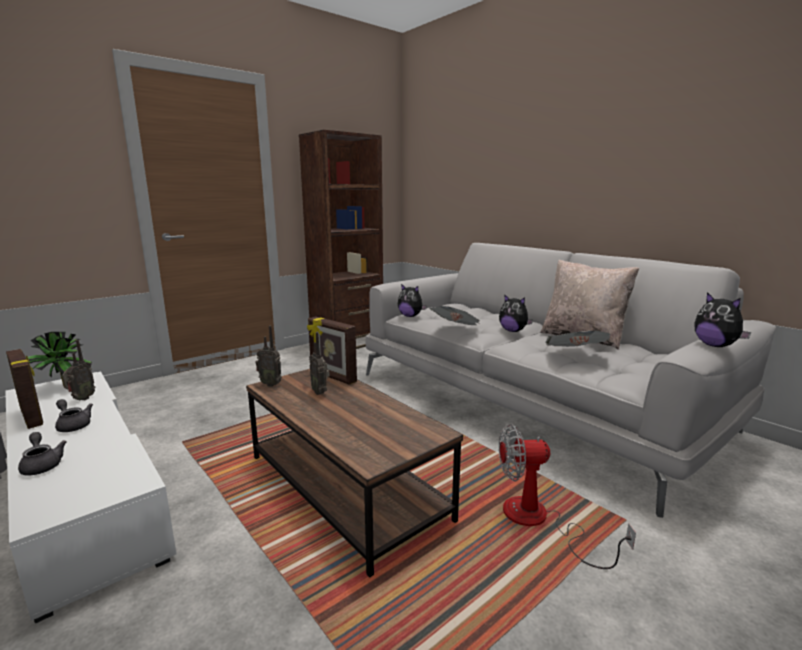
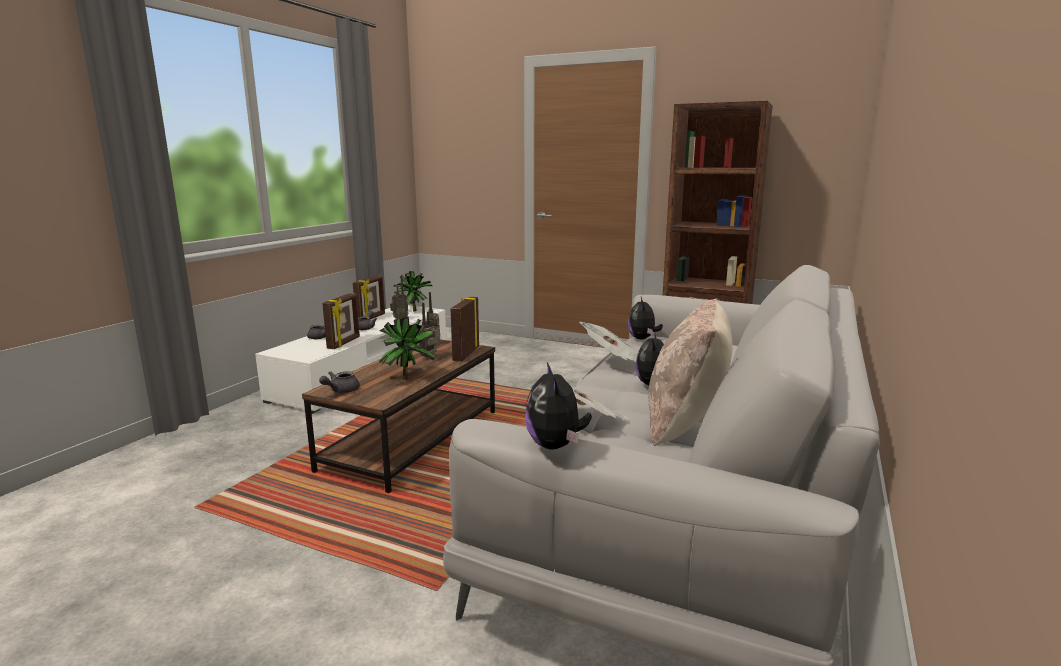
camera: 65 degrees right, 0 degrees up
fan [499,424,636,569] -> none
plush toy [694,292,752,347] -> plush toy turned 45 degrees counterclockwise [525,362,592,450]
none -> grey teapot [319,371,360,393]
none -> picture frame [322,293,360,349]
none -> potted plant [379,316,436,379]

